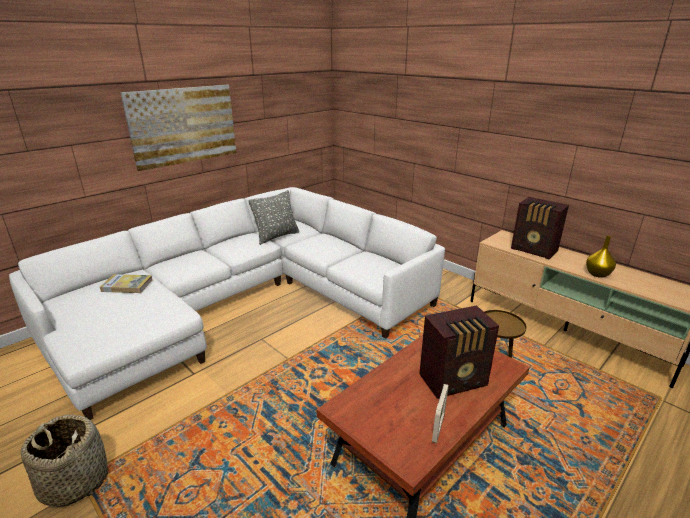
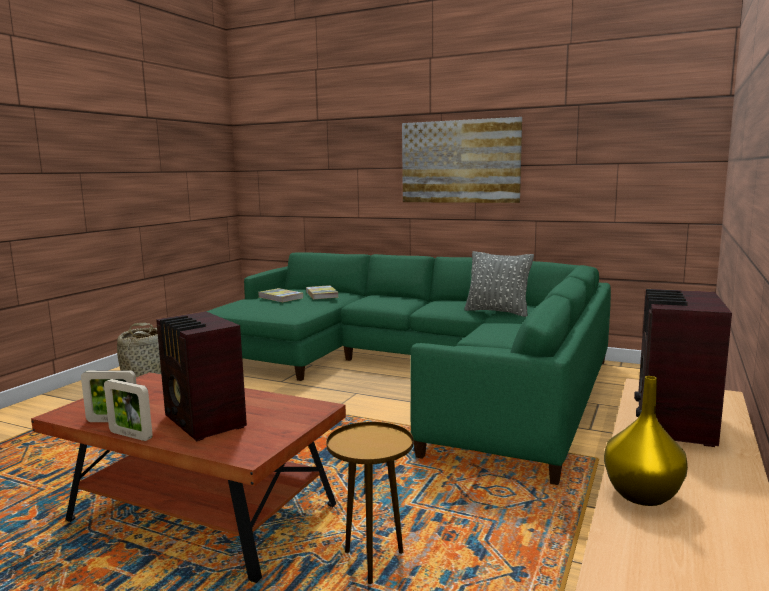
camera: 70 degrees right, 15 degrees down
white sofa [9,187,445,420] -> green sofa [206,252,611,485]
none -> picture frame [104,379,153,441]
none -> book [258,288,303,302]

